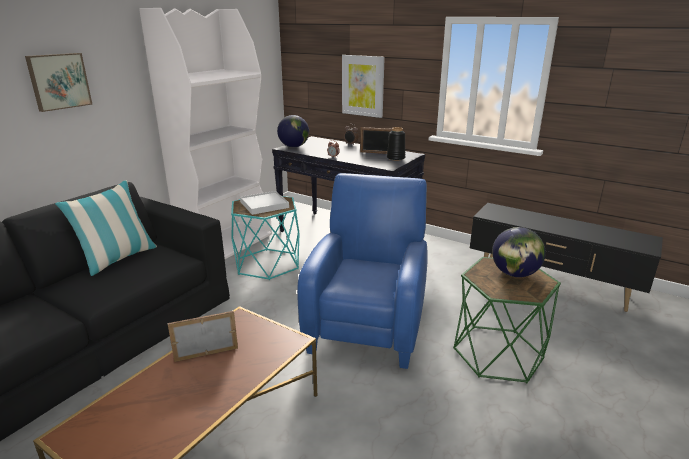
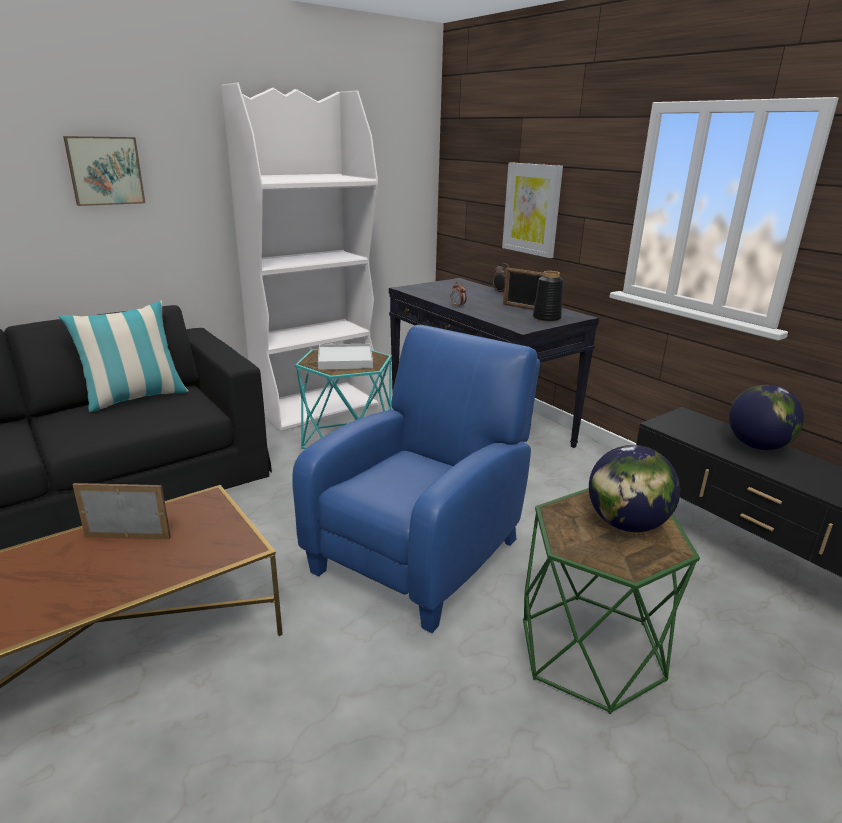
camera: 20 degrees right, 0 degrees up
globe [277,115,309,147] -> globe moved to [729,385,804,450]

